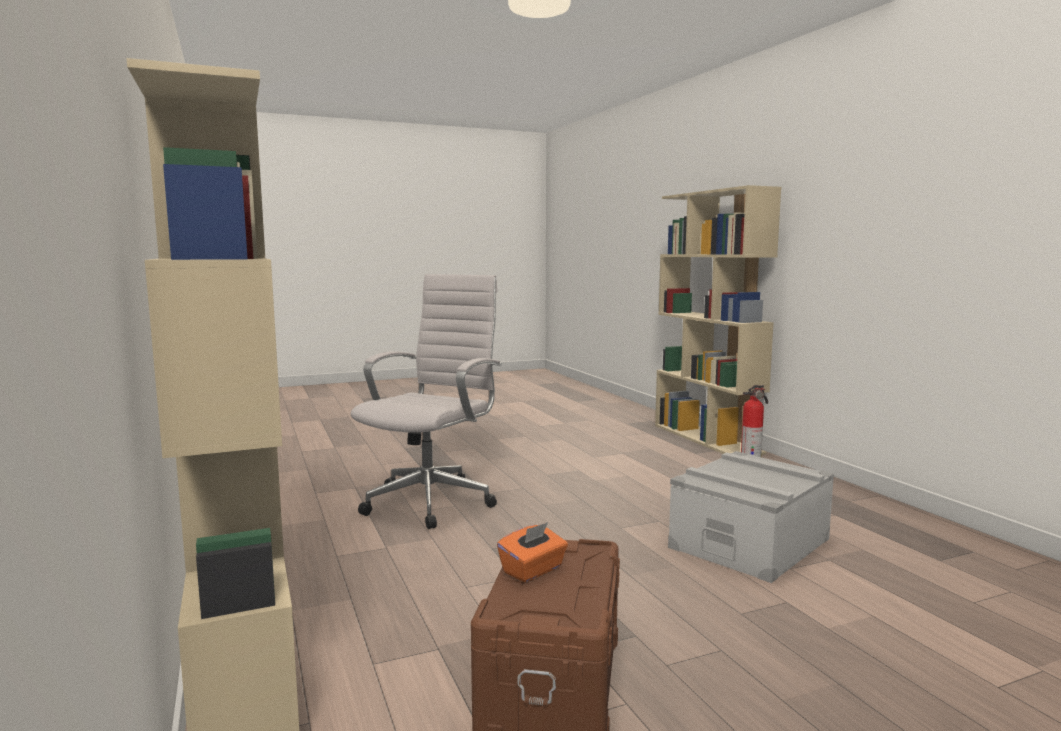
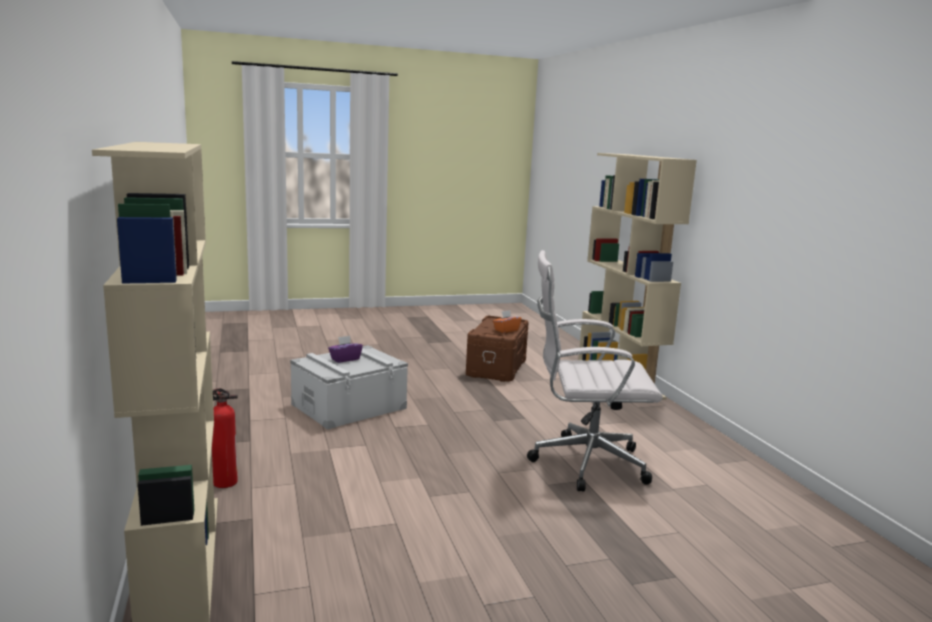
camera: 175 degrees left, 5 degrees up
white office chair [351,274,502,529] -> white office chair turned 60 degrees clockwise [527,250,663,491]
none -> purple tissue box [328,336,363,363]

